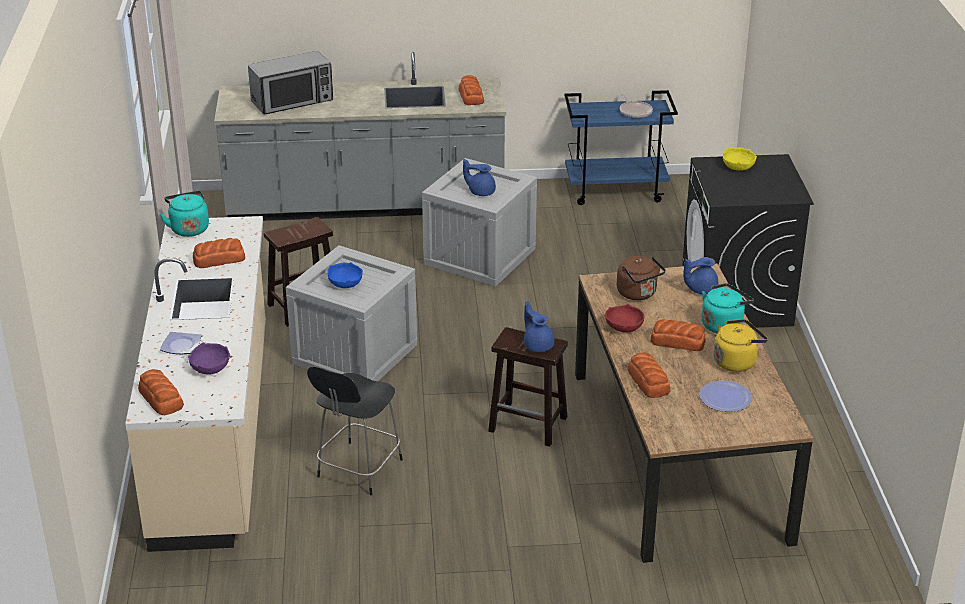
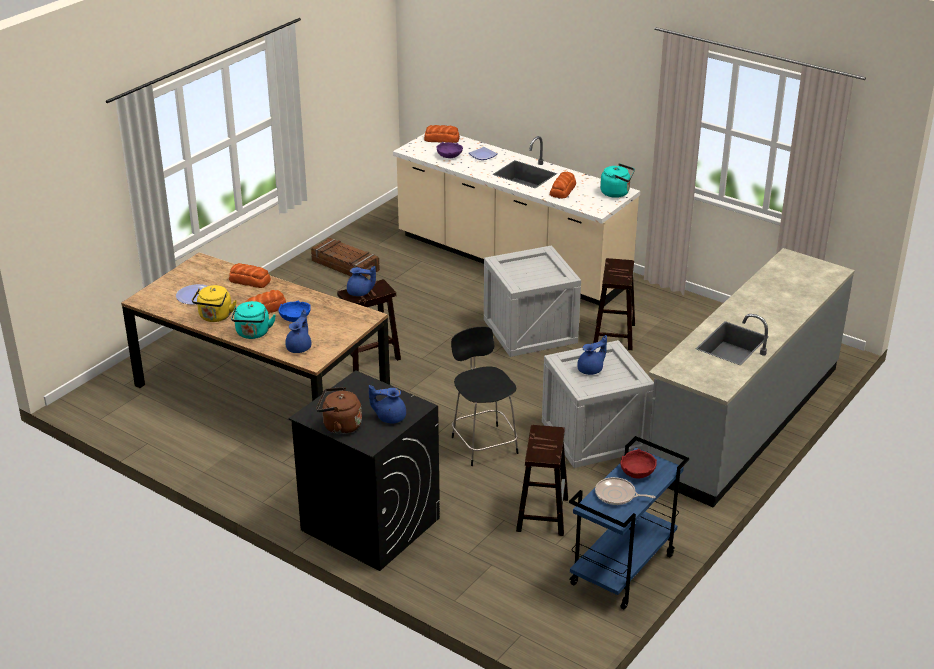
camera: 130 degrees right, 0 degrees up
microwave [248,51,333,115] -> none
black chair [307,366,403,495] -> black chair moved to [451,327,519,466]
blue bowl [327,262,363,288] -> blue bowl moved to [278,300,311,322]
bread [459,75,484,105] -> none
red bowl [605,304,645,333] -> red bowl moved to [621,449,657,479]
brown kettle [617,256,666,300] -> brown kettle moved to [316,387,362,434]
yellow bowl [723,147,757,171] -> blue teapot [369,385,406,423]
none -> crate [311,238,380,277]
none -> brown stool [516,425,568,536]

